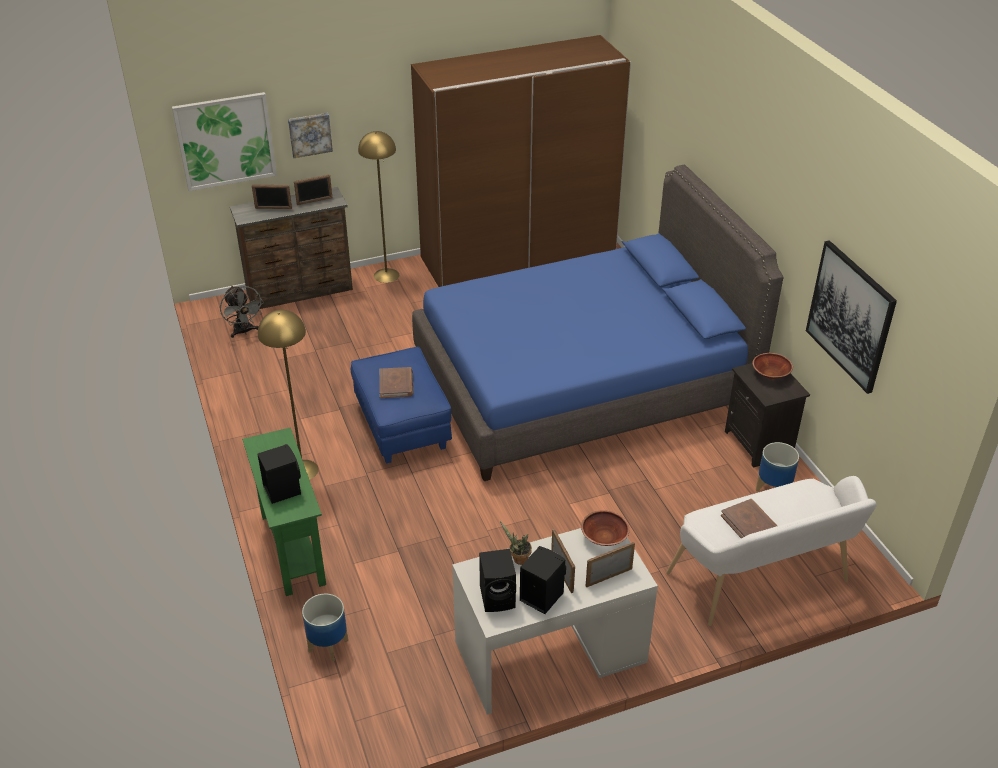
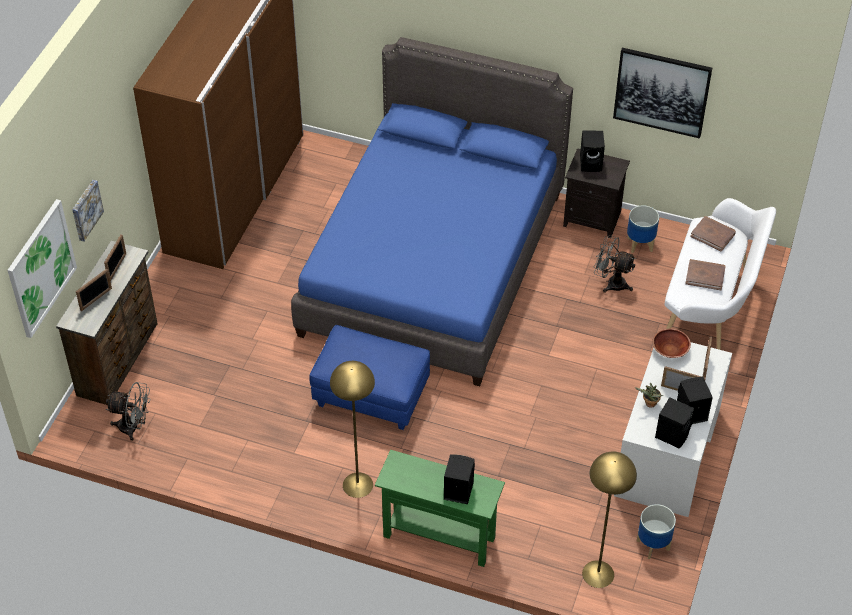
camera: 50 degrees left, 10 degrees up
planter [302,594,348,662] -> planter moved to [636,504,676,559]
yellow floor lamp [358,131,399,283] -> yellow floor lamp moved to [582,452,637,588]
brown book [379,367,413,398] -> brown book moved to [690,216,736,252]
brown bowl [752,353,793,379] -> black speaker [580,131,605,172]
none -> grey fan [594,235,636,293]

